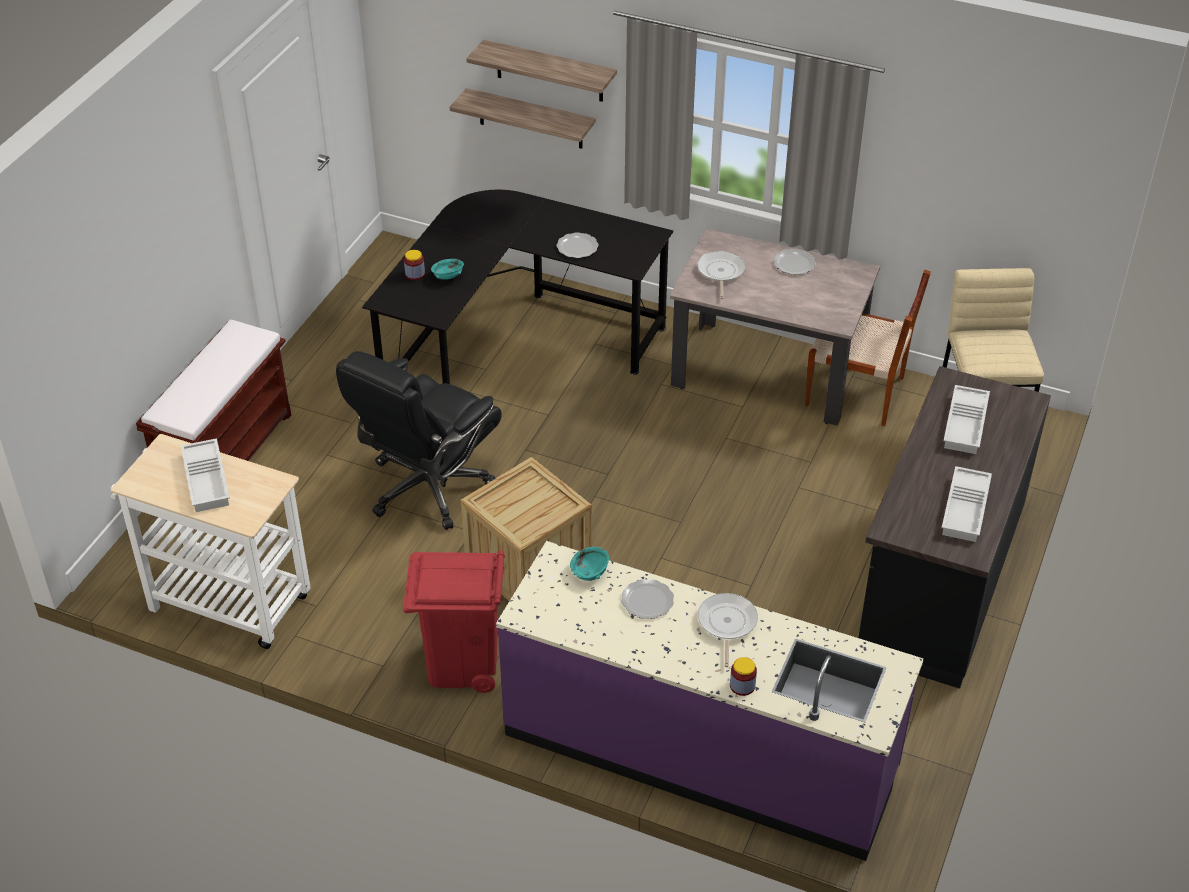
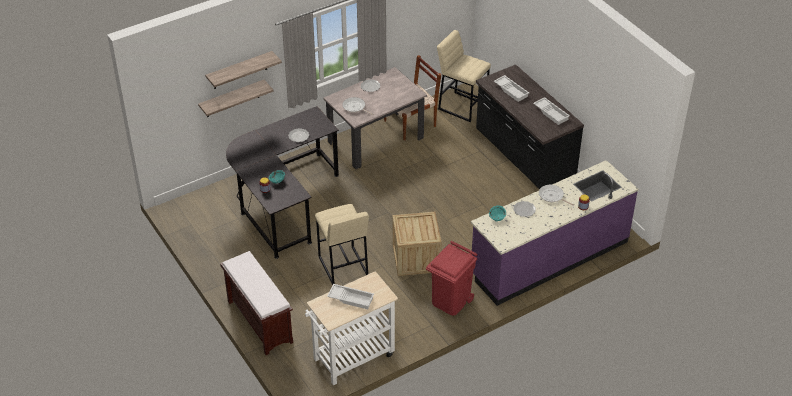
camera: 55 degrees left, 0 degrees up
black office chair [336,351,502,530] -> beige stool [315,204,369,285]

